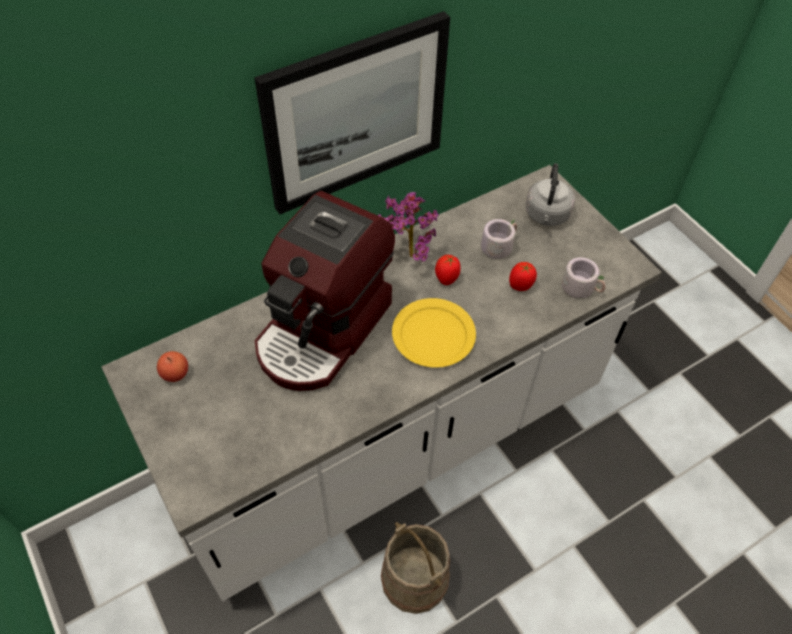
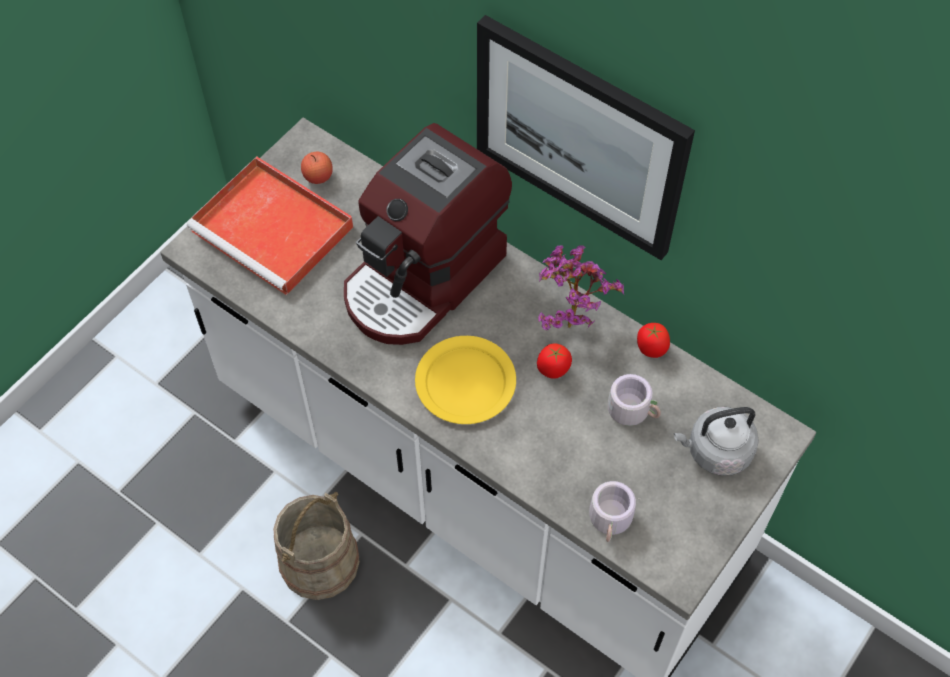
camera: 70 degrees right, 5 degrees up
coffee machine [255,191,395,391] -> coffee machine turned 60 degrees counterclockwise [344,123,512,345]
tomato [509,262,537,291] -> tomato moved to [637,323,670,358]
none -> red tray [187,156,353,295]

